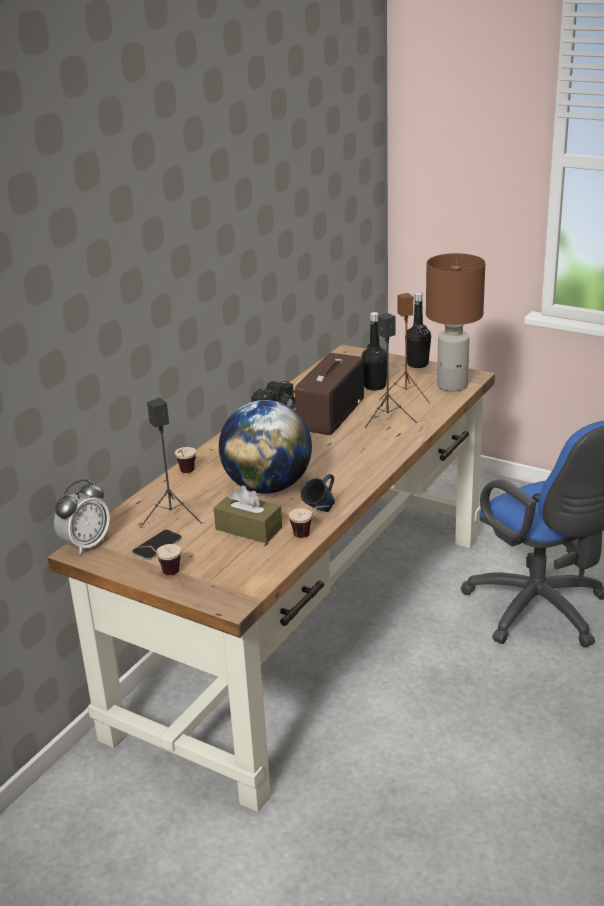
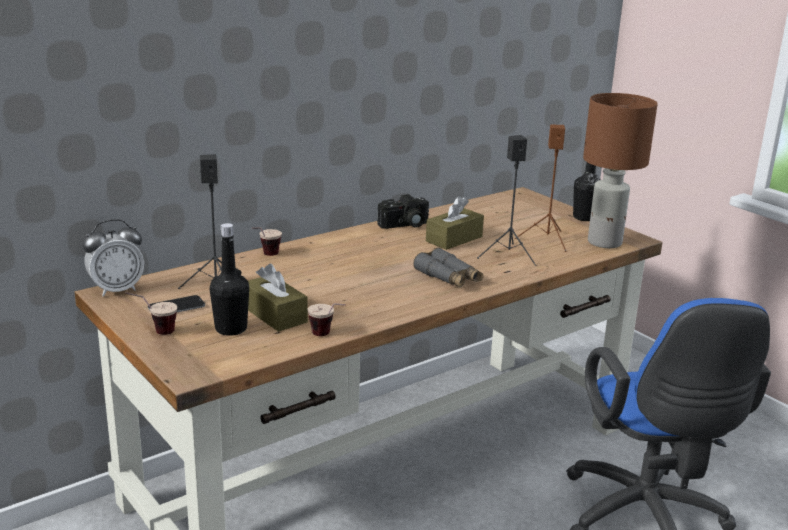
camera: 20 degrees right, 5 degrees down
globe [219,400,312,494] -> none
radio [295,353,364,435] -> brown tissue box [426,196,484,250]
blue mug [301,474,335,512] -> none
black bottle [361,312,387,391] -> black bottle moved to [210,223,249,336]
none -> grey binoculars [413,248,483,288]

